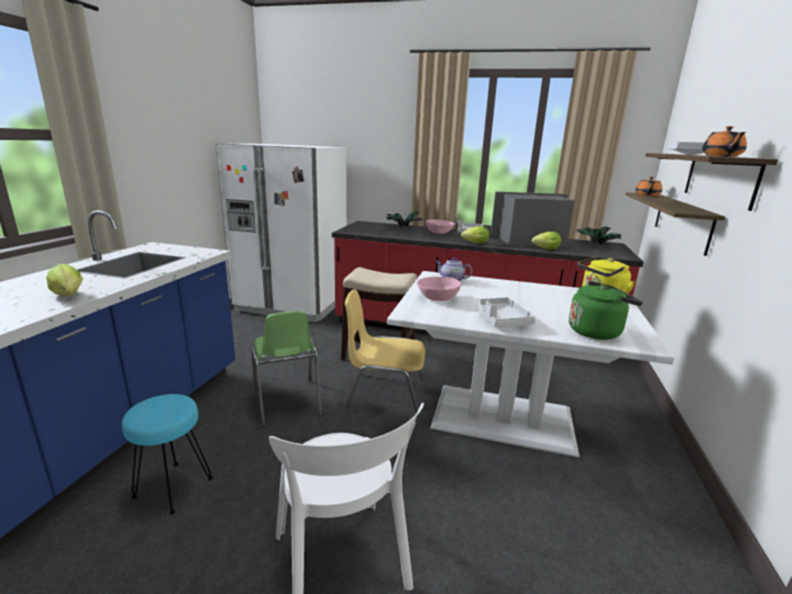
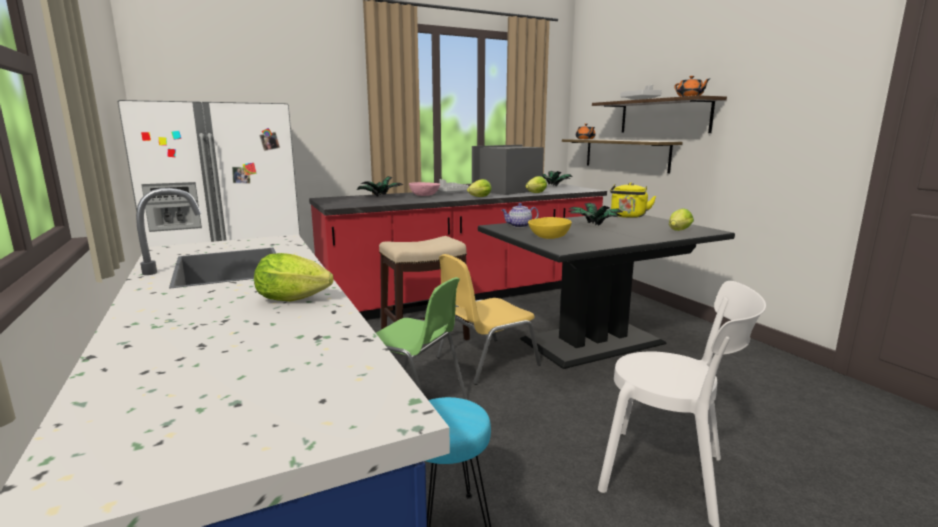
camera: 40 degrees left, 5 degrees down
white dining table [387,271,675,458] -> black dining table [478,215,735,369]
pink bowl [417,277,461,301] -> yellow bowl [528,217,572,239]
grey tray [478,297,536,327] -> none
green kettle [569,281,643,340] -> lettuce [669,208,694,231]
none -> potted plant [568,203,622,226]

